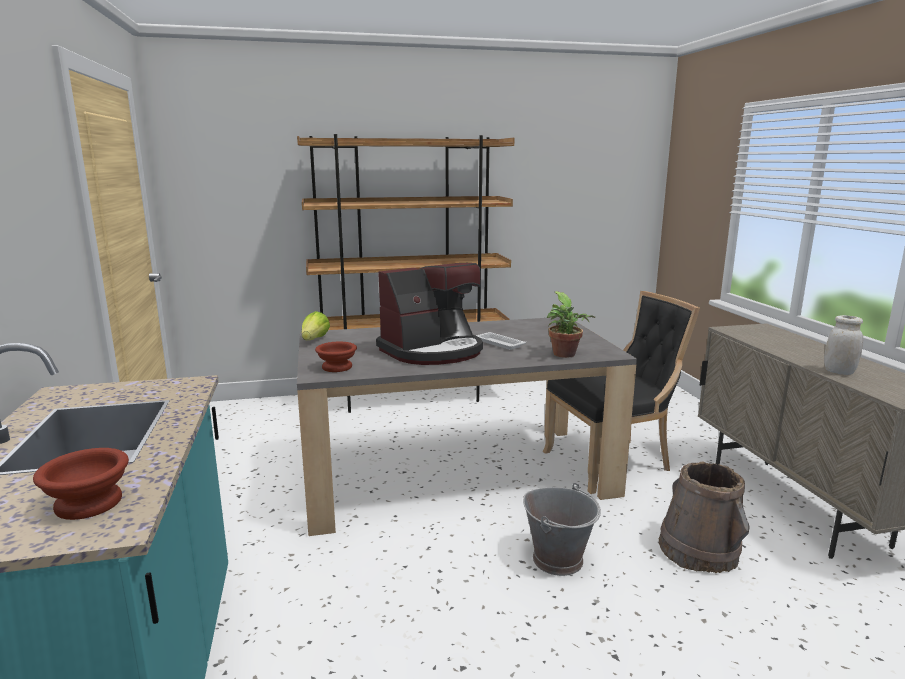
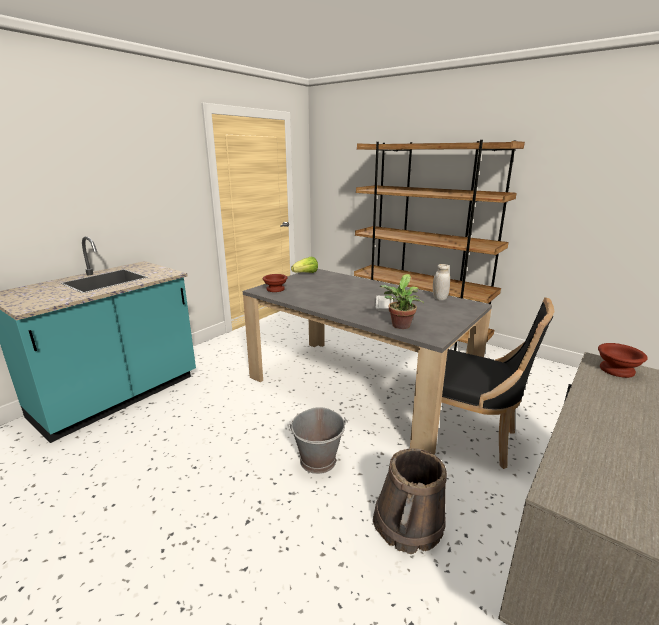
camera: 50 degrees right, 5 degrees up
brown bowl [33,448,129,520] -> brown bowl moved to [598,343,648,378]
coffee machine [376,263,483,365] -> none
white jar [824,315,863,375] -> white jar moved to [433,264,450,300]

